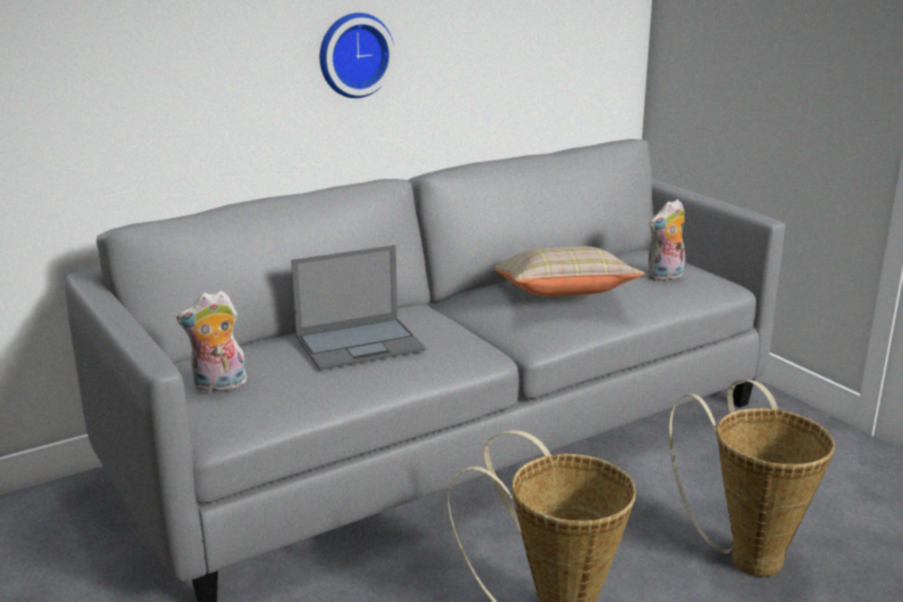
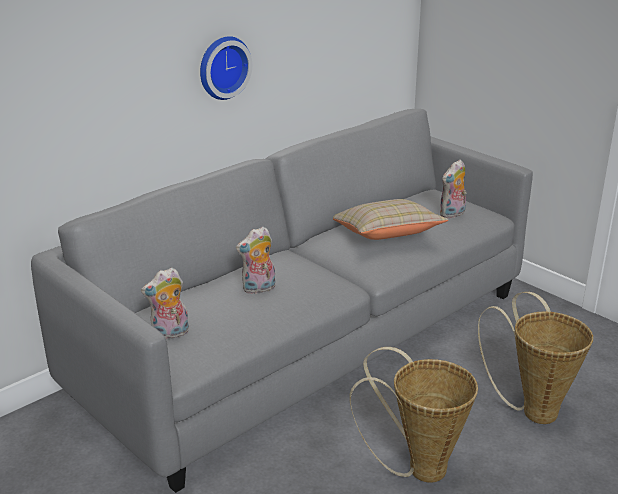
camera: 10 degrees left, 5 degrees up
laptop [291,245,426,370] -> plush toy [236,227,276,294]

